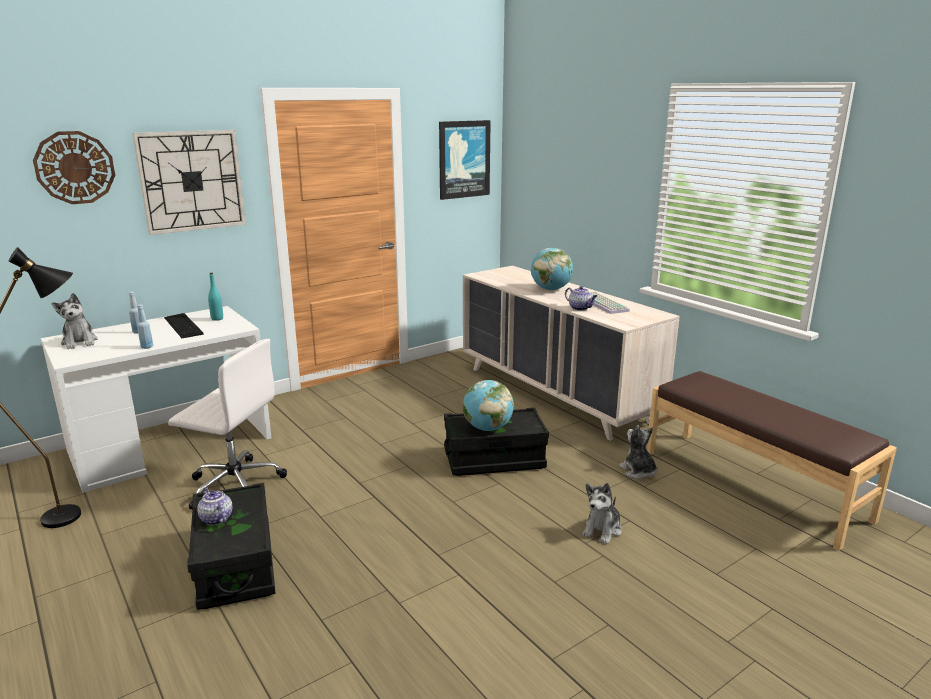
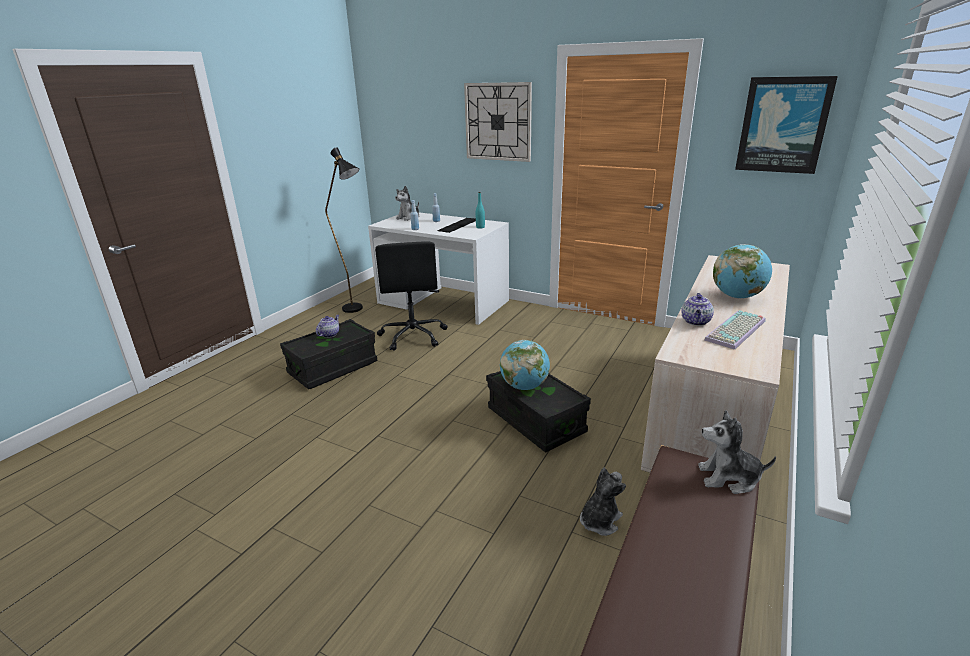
camera: 65 degrees right, 5 degrees up
wall clock [33,131,115,204] -> none
white office chair [168,339,287,510] -> black office chair [375,241,447,351]
plush toy [582,483,622,544] -> plush toy moved to [698,410,776,494]

